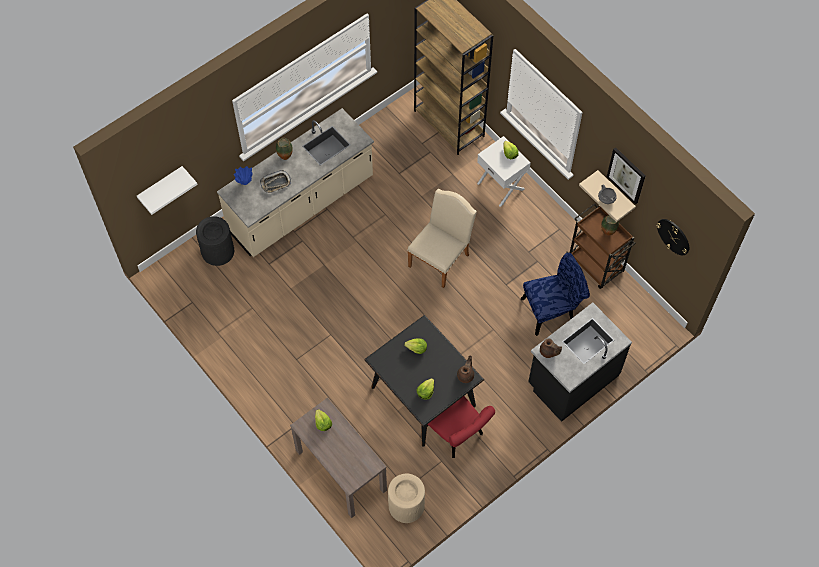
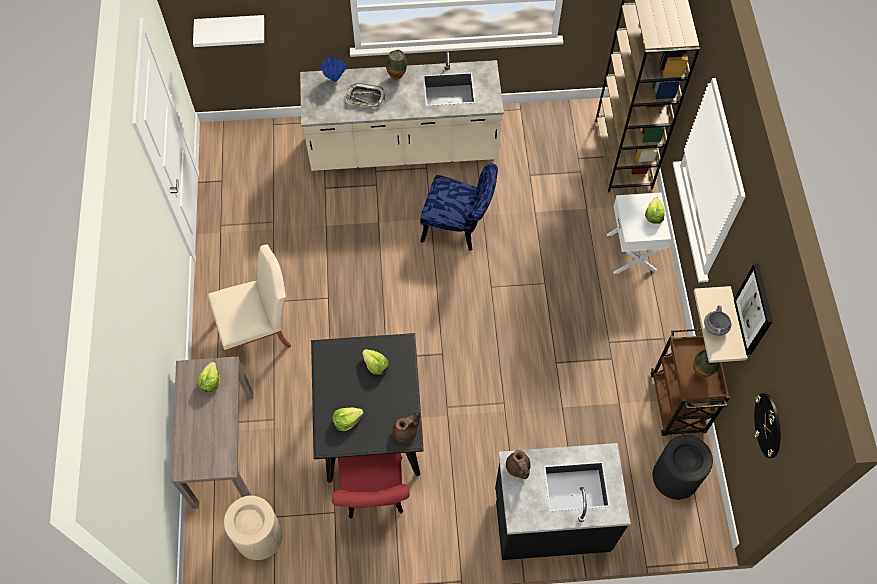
camera: 35 degrees right, 0 degrees up
black trash can [196,216,234,266] -> black trash can moved to [653,435,713,500]
beige chair [407,189,477,288] -> beige chair moved to [208,245,291,357]
blue chair [521,253,590,336] -> blue chair moved to [420,163,498,251]

